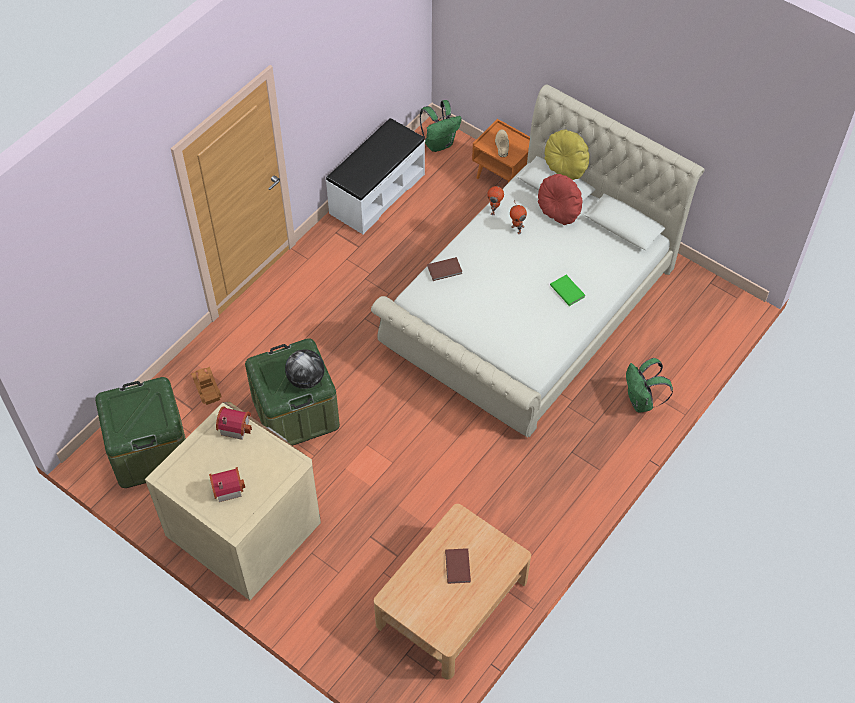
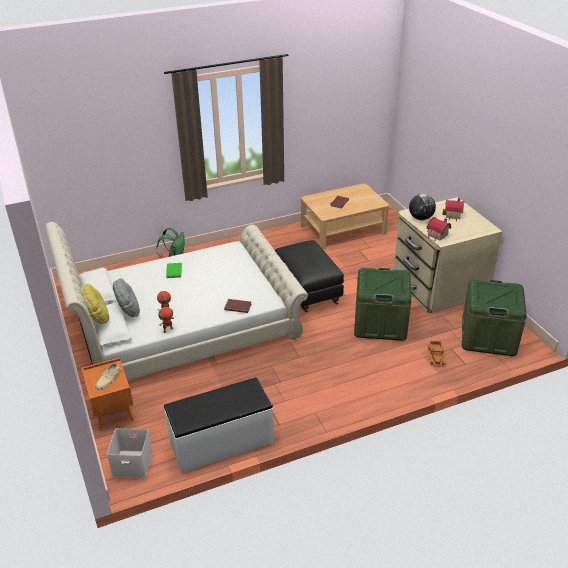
camera: 150 degrees left, 20 degrees down
globe [285,349,324,389] -> globe moved to [409,194,436,220]
green backpack [420,100,462,152] -> white storage box [107,428,153,479]
red pillow [538,174,582,225] -> grey pillow [113,278,140,317]
none -> black ottoman [275,240,344,313]

